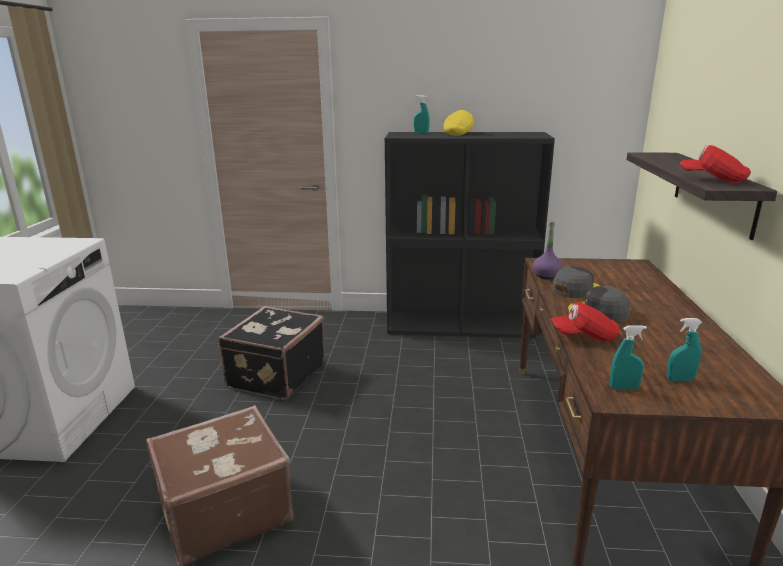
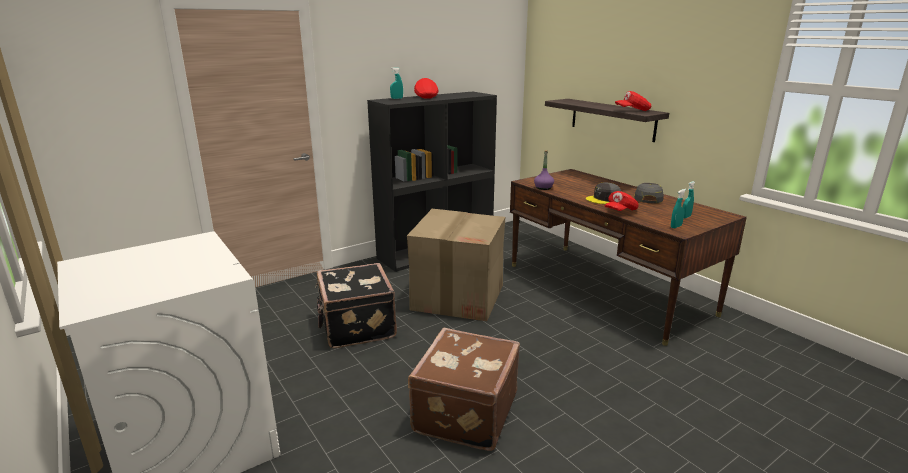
camera: 40 degrees left, 0 degrees up
yellow cap [444,110,474,136] -> red cap [414,78,438,99]
grey cap [552,266,600,299] -> grey cap moved to [634,183,664,203]
none -> cardboard box [407,209,505,321]

